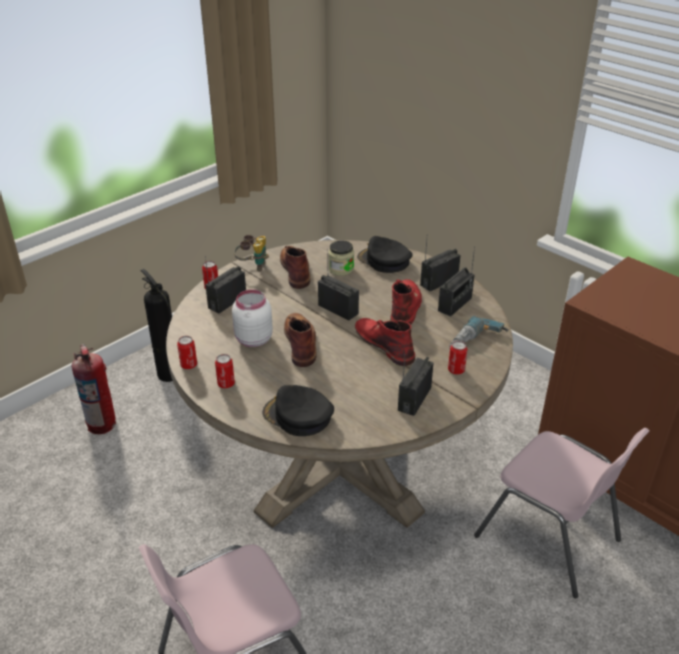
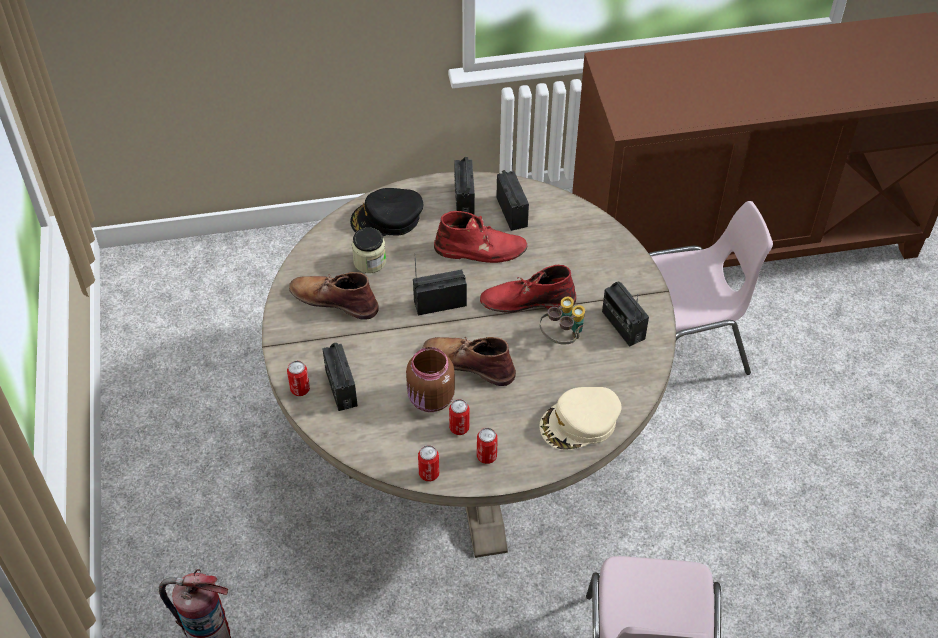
camera: 55 degrees left, 15 degrees up
fire extinguisher [140,269,173,382] -> none
white jar [232,290,273,347] -> brown jar [406,347,455,412]
binoculars [234,235,269,272] -> binoculars moved to [540,296,585,344]
black cap [262,385,334,436] -> beige cap [539,387,622,450]
red boot [390,279,422,325] -> red boot turned 135 degrees clockwise [434,211,527,263]
can [448,341,468,375] -> can moved to [449,399,470,435]
power drill [449,316,509,349] -> none

